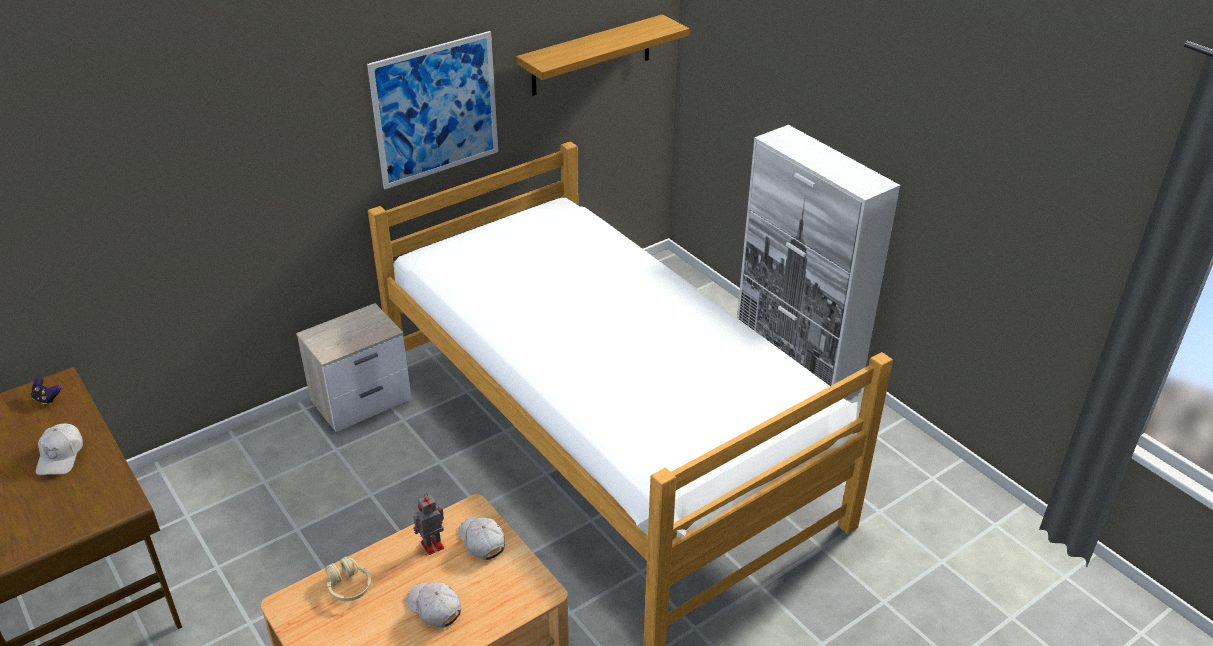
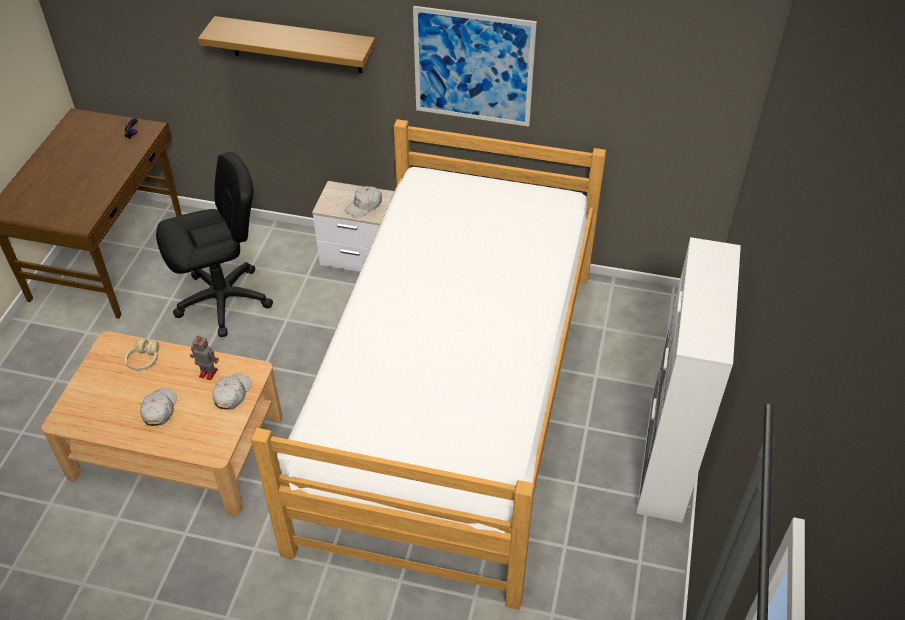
camera: 50 degrees right, 10 degrees up
white cap [36,423,83,475] -> white cap moved to [345,186,382,218]
shelf [516,15,690,96] -> shelf moved to [198,16,376,73]
none -> black office chair [156,152,273,337]

